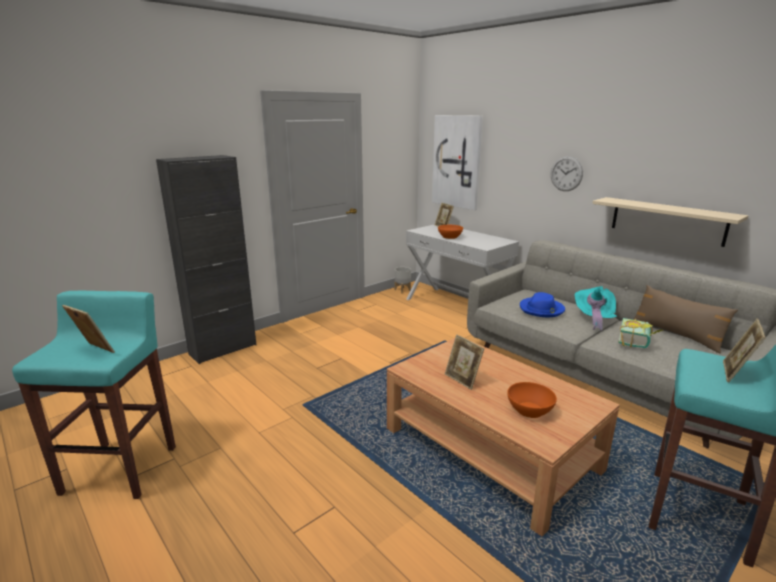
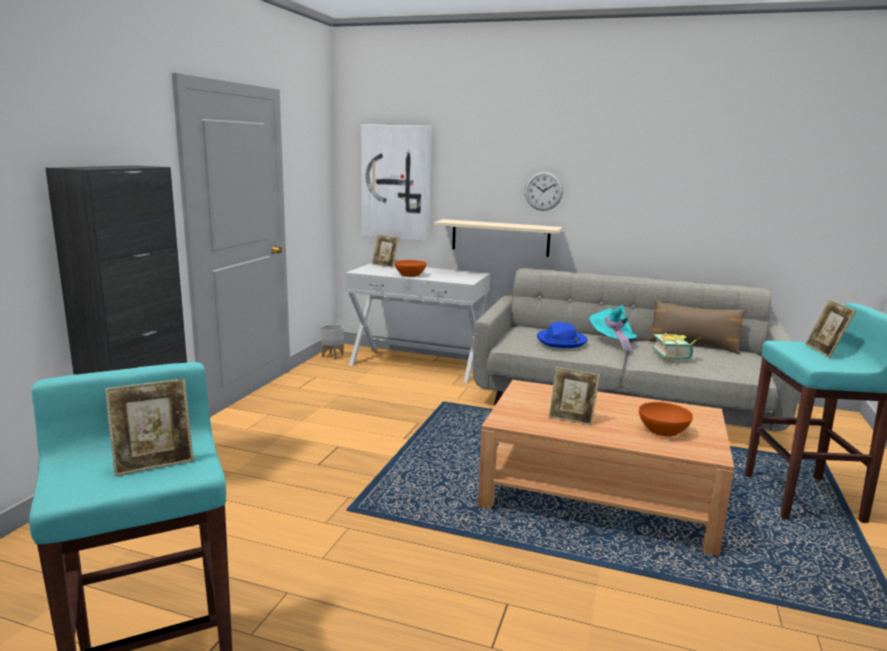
camera: 30 degrees left, 5 degrees down
picture frame [62,305,115,353] -> picture frame turned 150 degrees clockwise [105,378,194,477]
beige shelf [592,197,748,247] -> beige shelf moved to [434,219,563,257]

